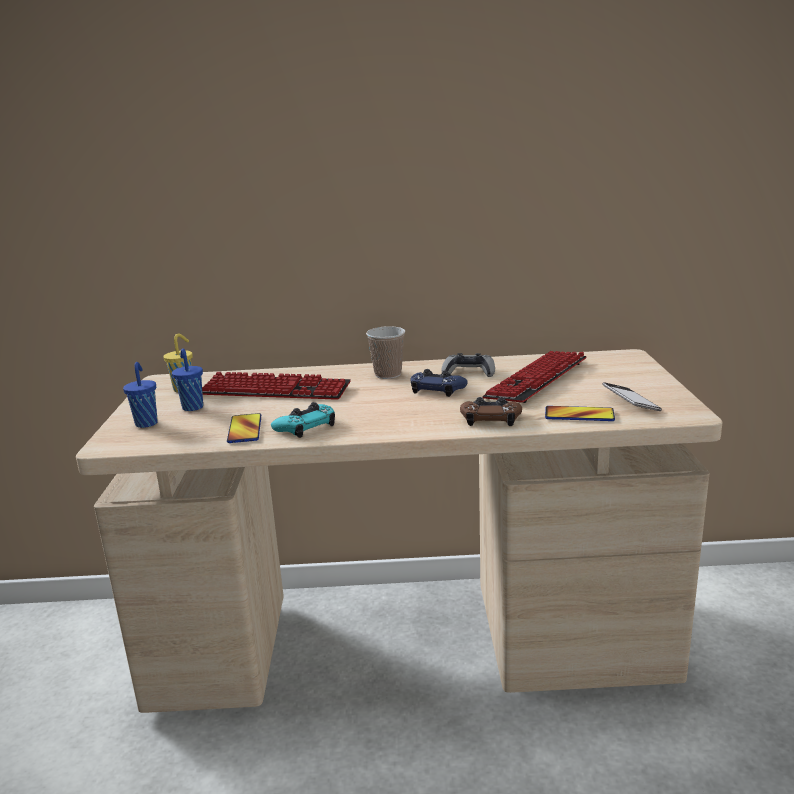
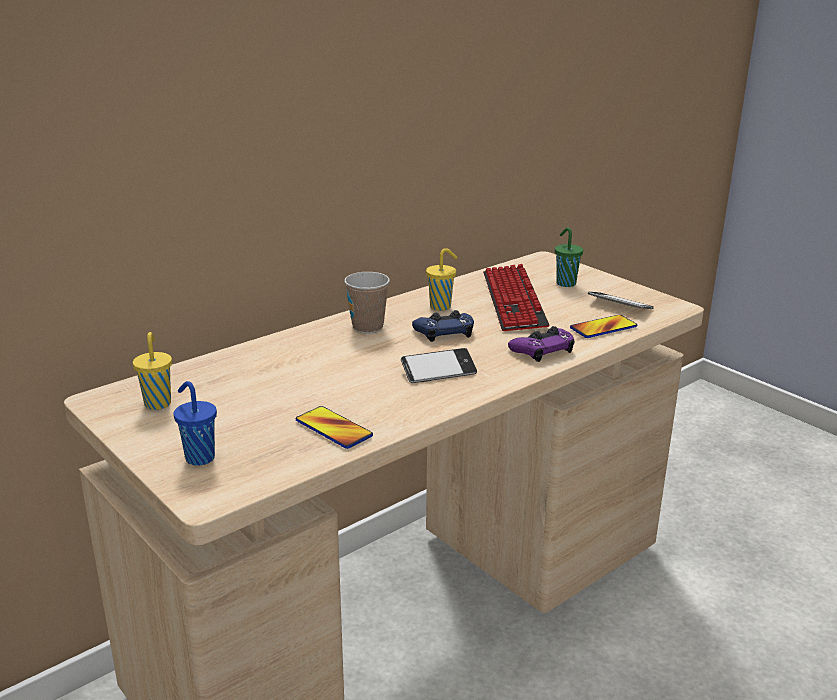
camera: 40 degrees left, 5 degrees up
blue cup [172,348,203,411] -> none
keyboard [202,372,351,400] -> none
turquoise game controller [271,402,335,438] -> none
grey game controller [442,353,495,377] -> yellow cup [426,248,457,311]
brown game controller [460,397,522,426] -> purple game controller [508,326,575,362]
none -> phone [401,348,477,383]
none -> green cup [555,228,583,287]

